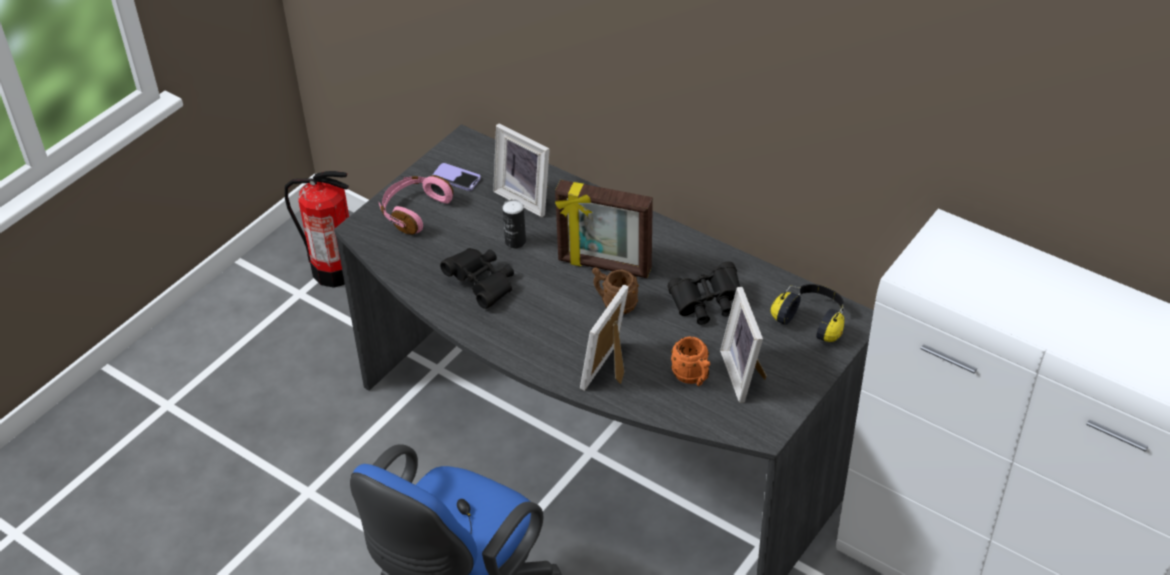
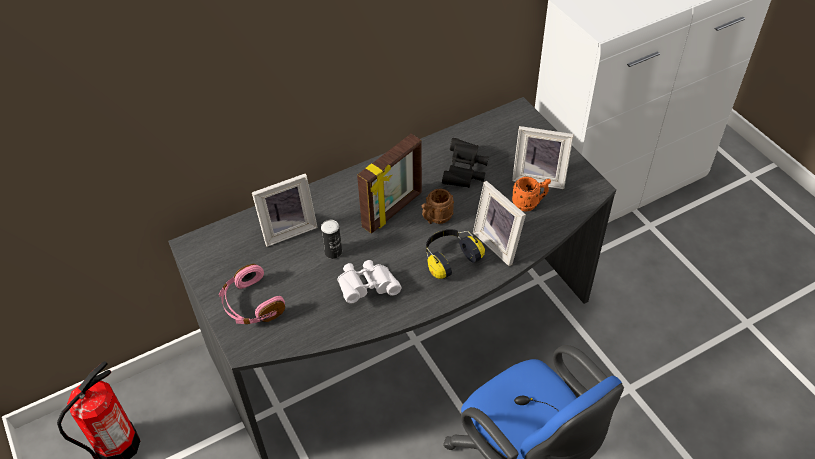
camera: 65 degrees left, 5 degrees up
phone [432,163,481,191] -> none
black binoculars [440,248,514,309] -> white binoculars [337,260,401,304]
headphones [771,284,845,342] -> headphones moved to [426,229,485,279]

